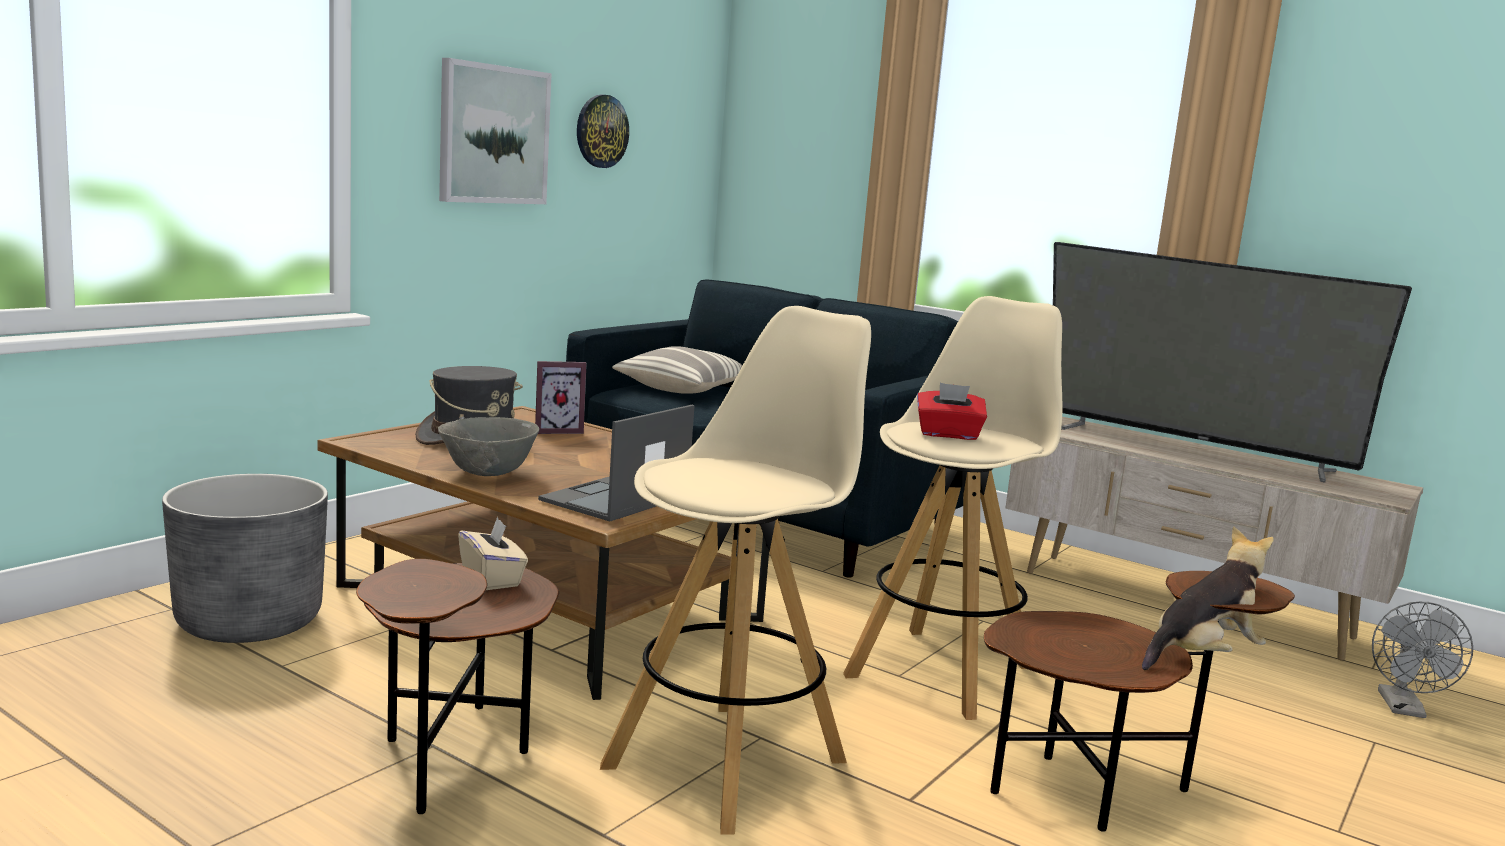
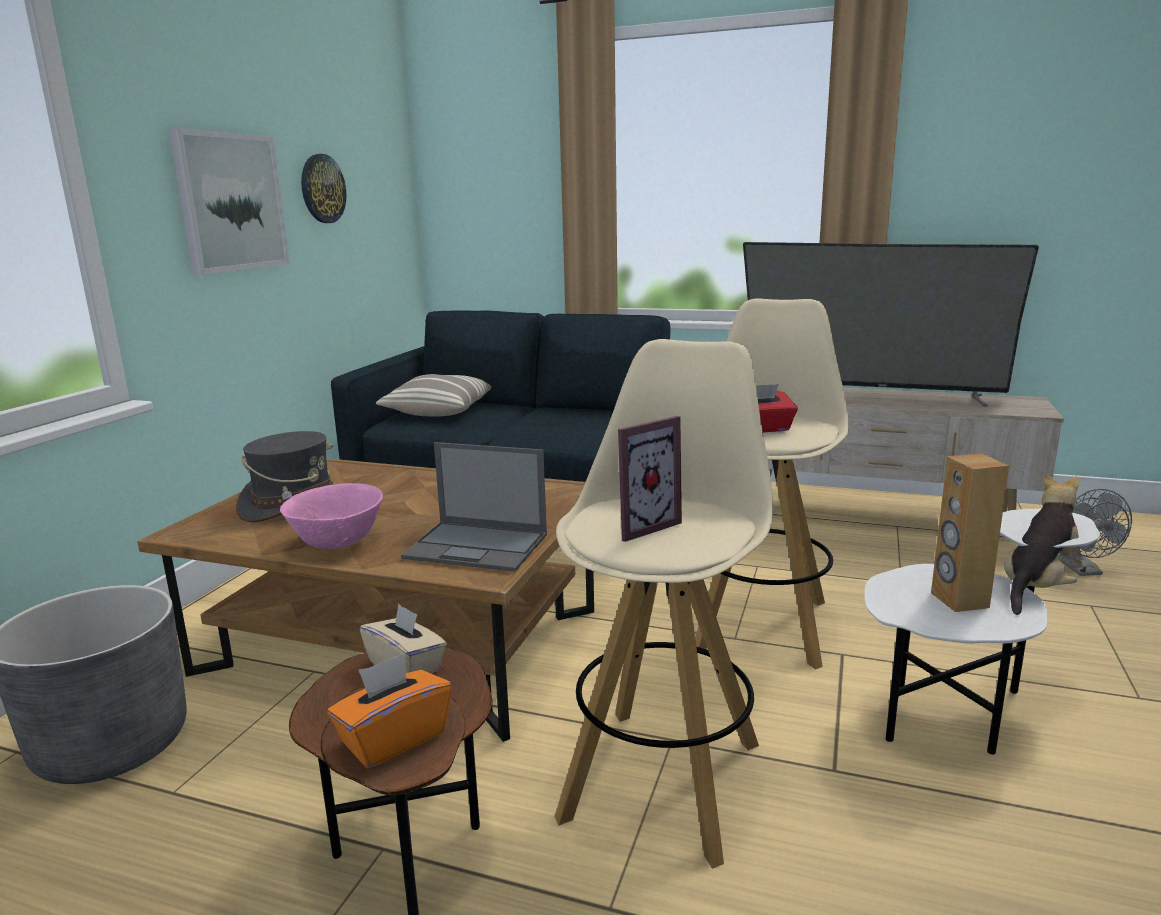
camera: 15 degrees left, 5 degrees up
grey bowl [438,417,539,476] -> pink bowl [280,483,383,549]
picture frame [535,361,587,434] -> picture frame moved to [618,416,682,542]
laptop [538,405,695,522] -> laptop turned 90 degrees counterclockwise [401,442,547,572]
brown side table [984,571,1295,832] -> white side table [864,508,1100,755]
none -> orange tissue box [327,654,452,768]
none -> brown speaker [931,453,1009,612]

